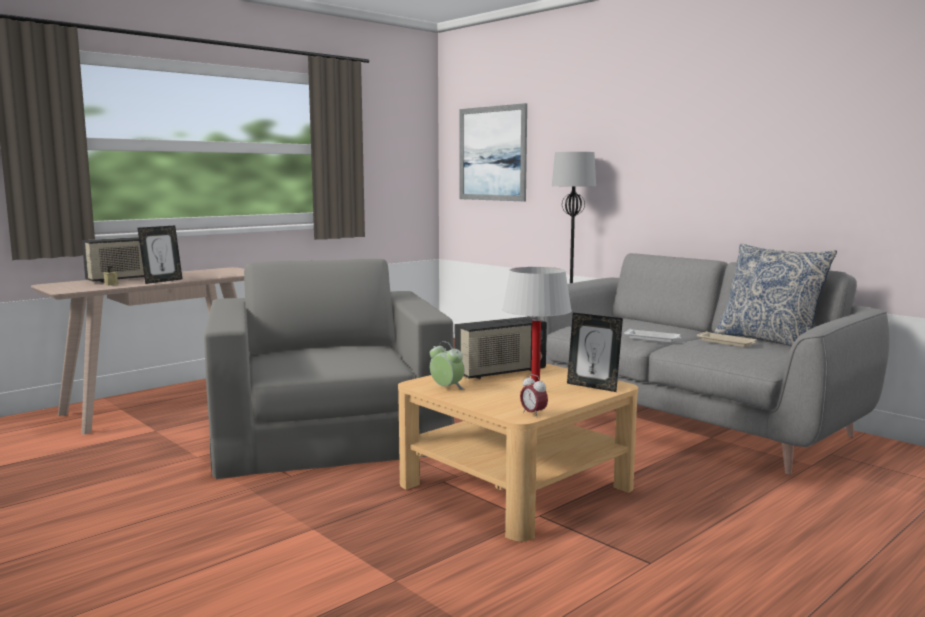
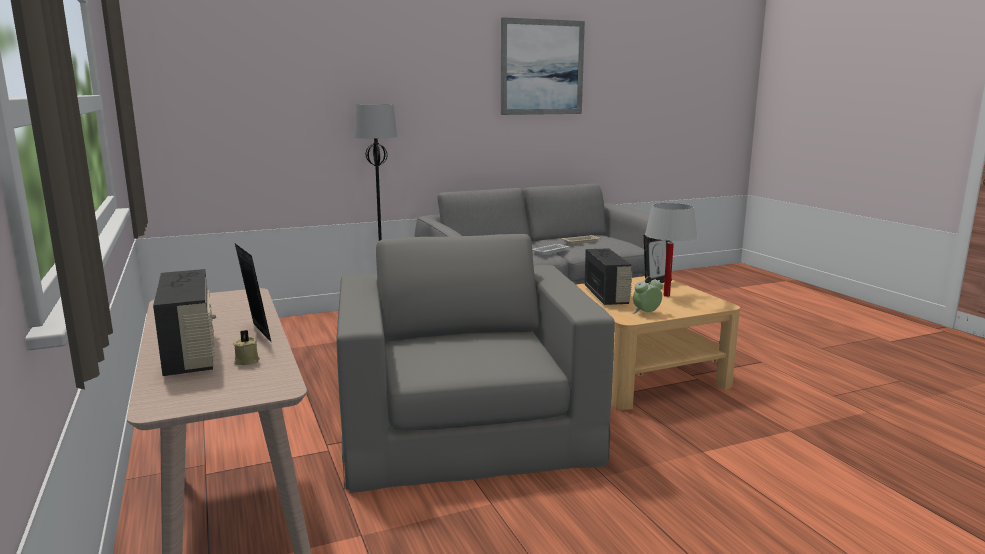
camera: 70 degrees left, 5 degrees up
grey armchair [204,259,454,479] -> grey armchair turned 75 degrees clockwise [336,234,615,493]
picture [459,103,527,201] -> picture moved to [501,17,585,115]
alarm clock [520,374,548,418] -> none
pillow [714,243,837,346] -> none

